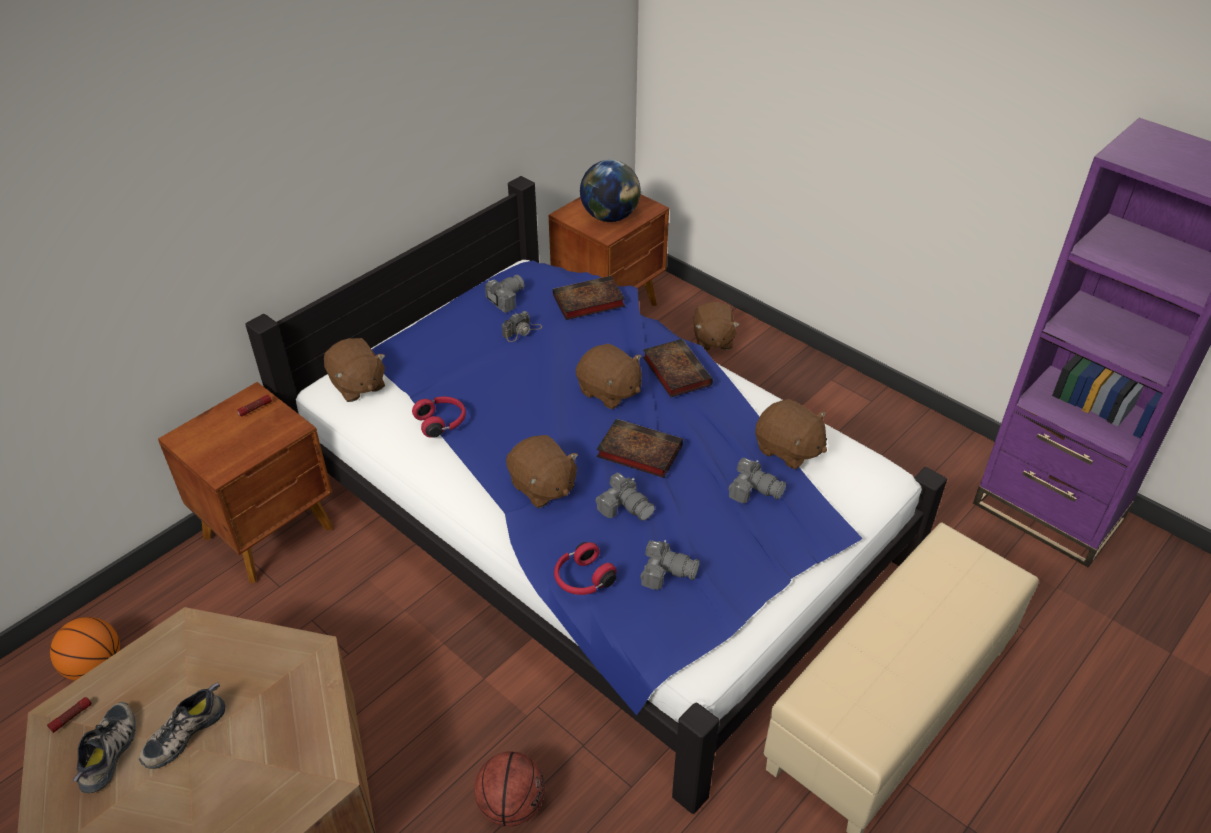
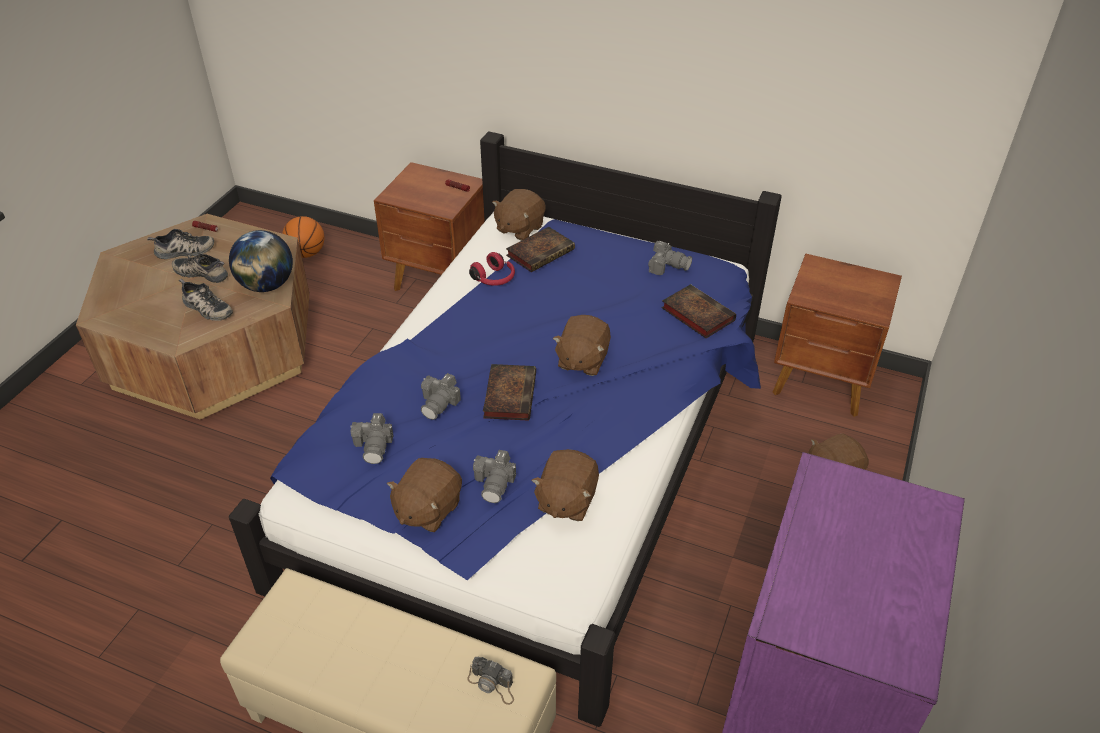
camera: 70 degrees right, 0 degrees up
basketball [474,751,545,827] -> none
camera [502,311,542,342] -> camera moved to [467,657,514,705]
brown plush toy [506,435,578,508] -> brown plush toy moved to [387,458,462,532]
red headphones [554,542,617,595] -> none
globe [580,160,640,222] -> globe moved to [229,230,293,292]
book [643,339,713,397] -> book moved to [506,227,575,272]
none -> shoe [179,279,233,321]

